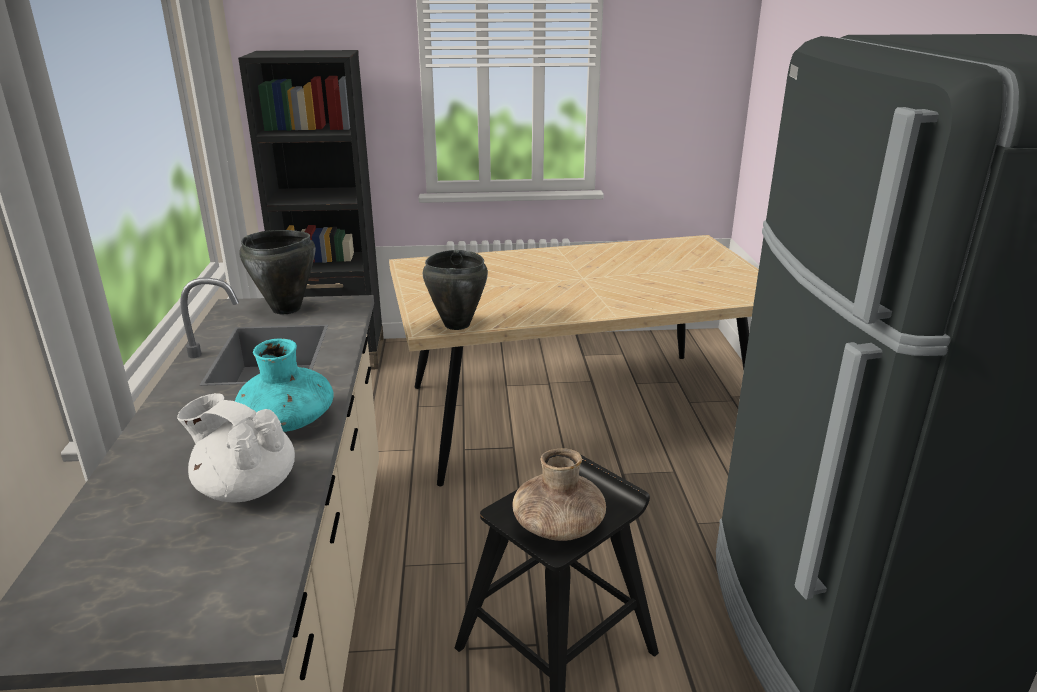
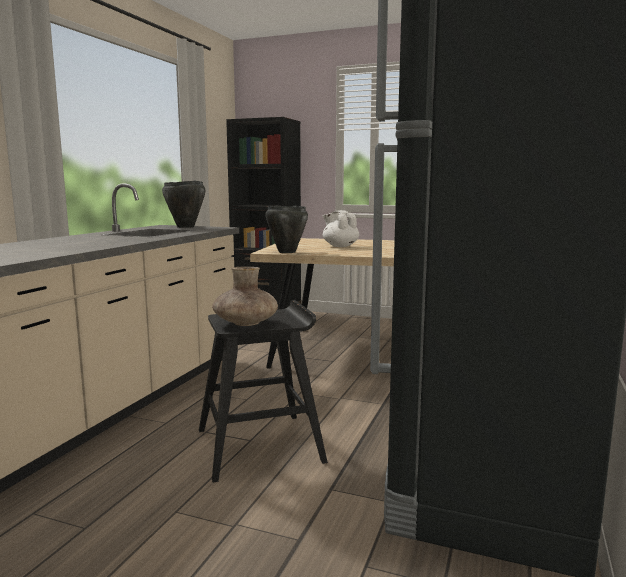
camera: 25 degrees right, 15 degrees down
white teapot [177,393,295,502] -> white teapot moved to [323,210,359,247]
turquoise vase [235,338,334,432] -> none

